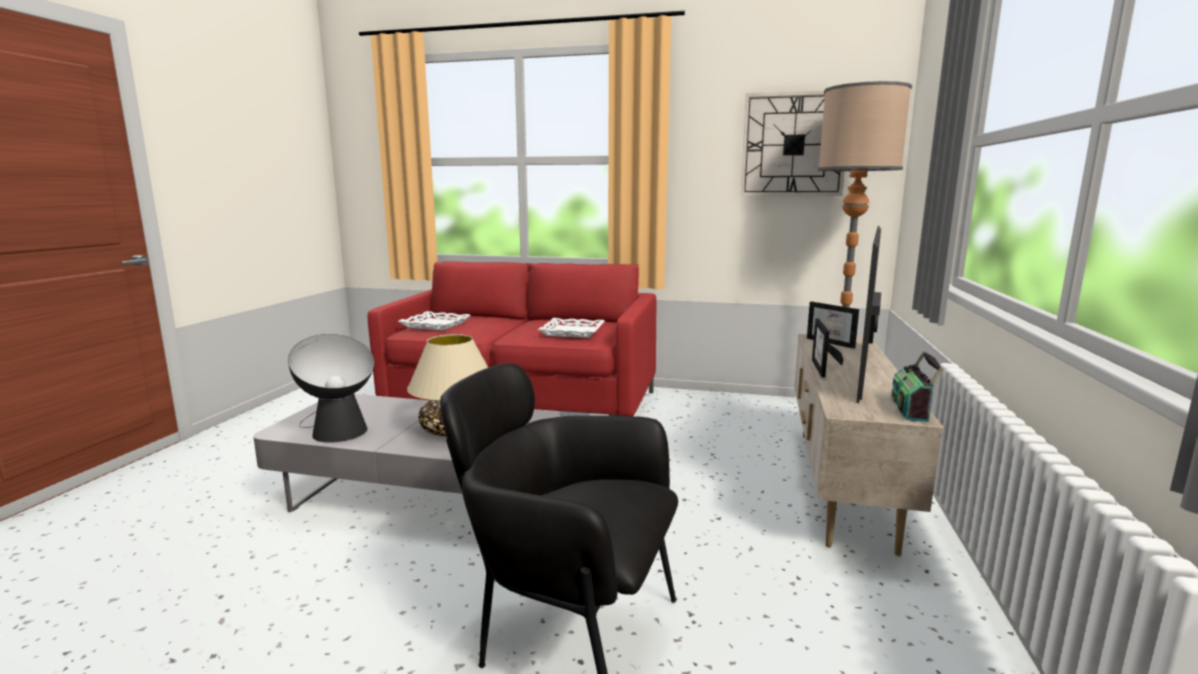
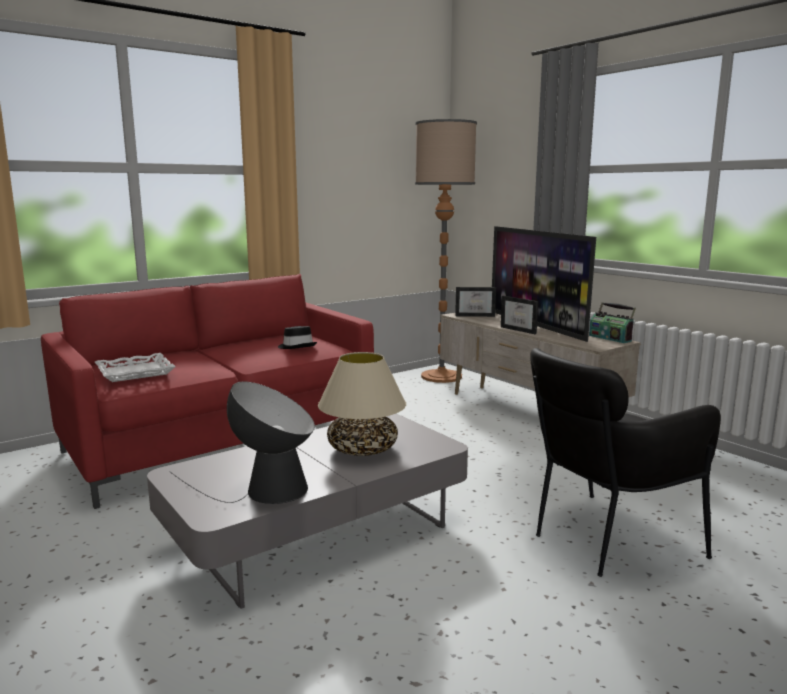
camera: 50 degrees left, 0 degrees up
white tray [538,318,605,338] -> black hat [278,326,317,349]
wall clock [740,91,845,196] -> none

